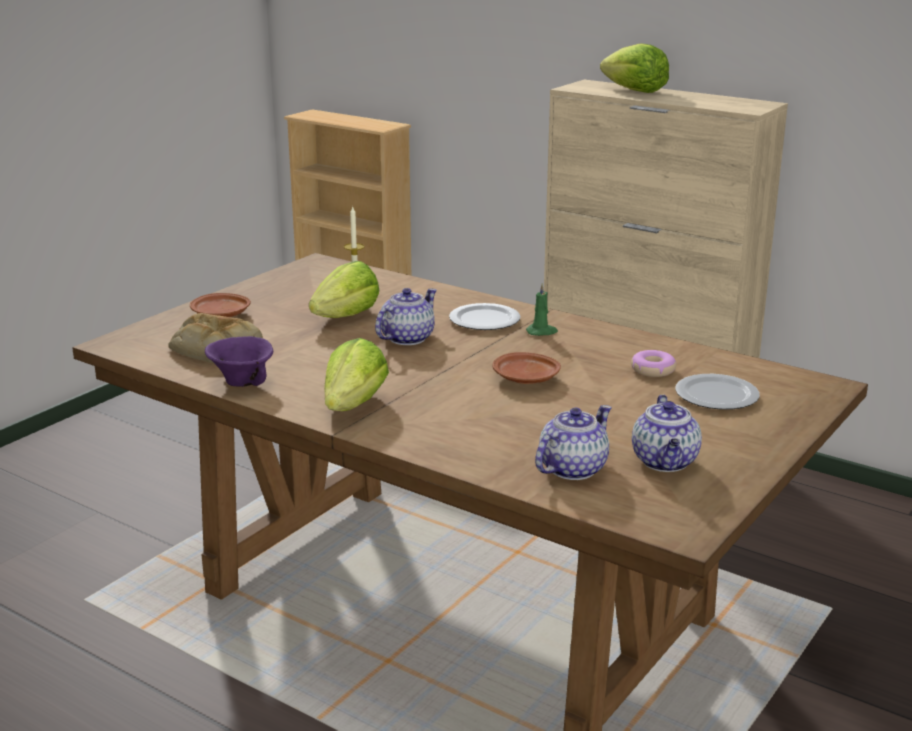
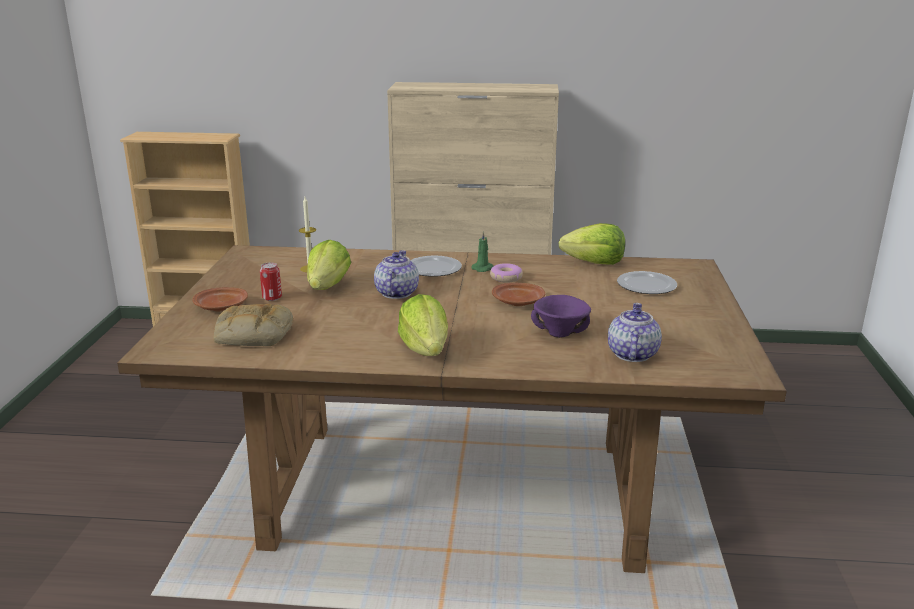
camera: 30 degrees left, 0 degrees up
purple bowl [205,336,273,387] -> purple bowl moved to [531,295,591,338]
lettuce [600,43,669,93] -> lettuce moved to [559,223,625,265]
donut [631,350,676,377] -> donut moved to [490,263,523,283]
teapot [632,395,702,472] -> none
none -> can [260,262,282,301]

